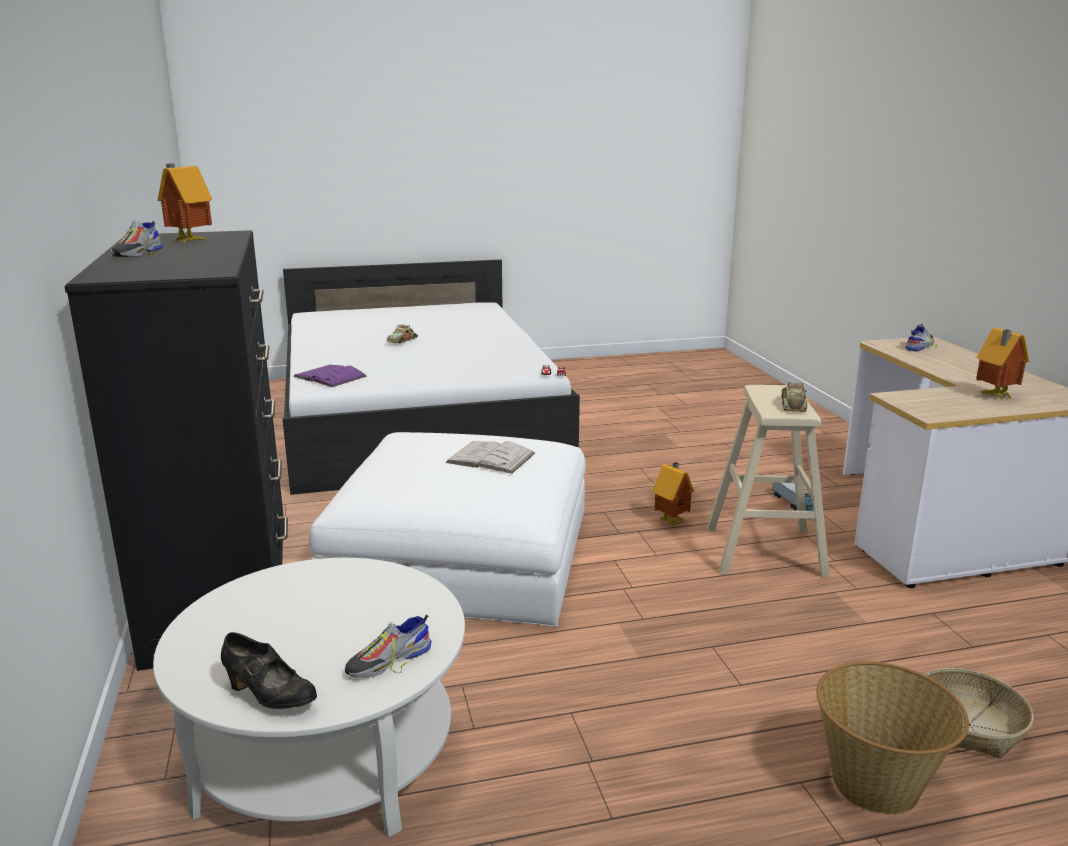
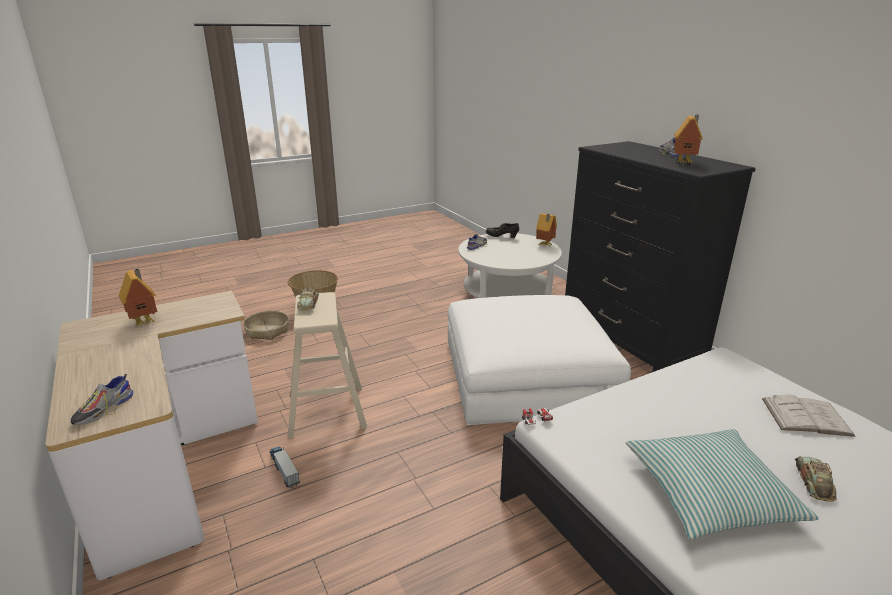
camera: 165 degrees right, 5 degrees up
purple book [293,365,367,387] -> none
white book [446,441,535,474] -> white book moved to [762,395,855,437]
toy house [653,462,694,526] -> toy house moved to [536,213,557,247]
none -> pillow [626,429,819,539]

